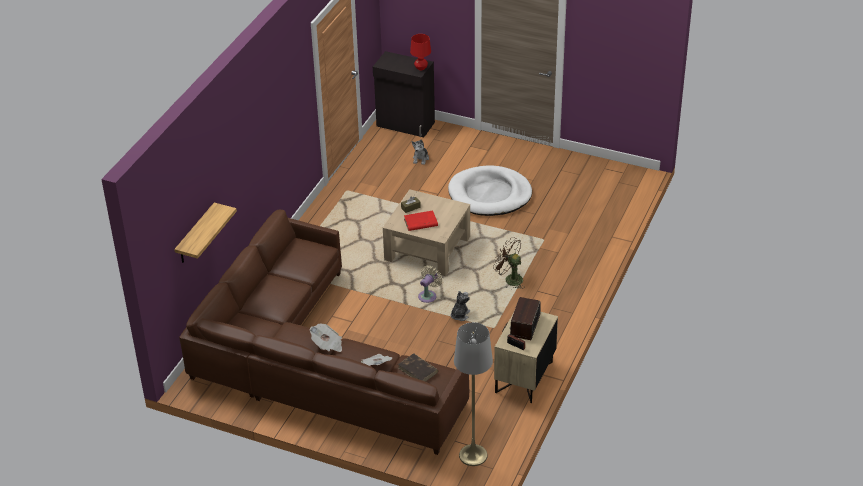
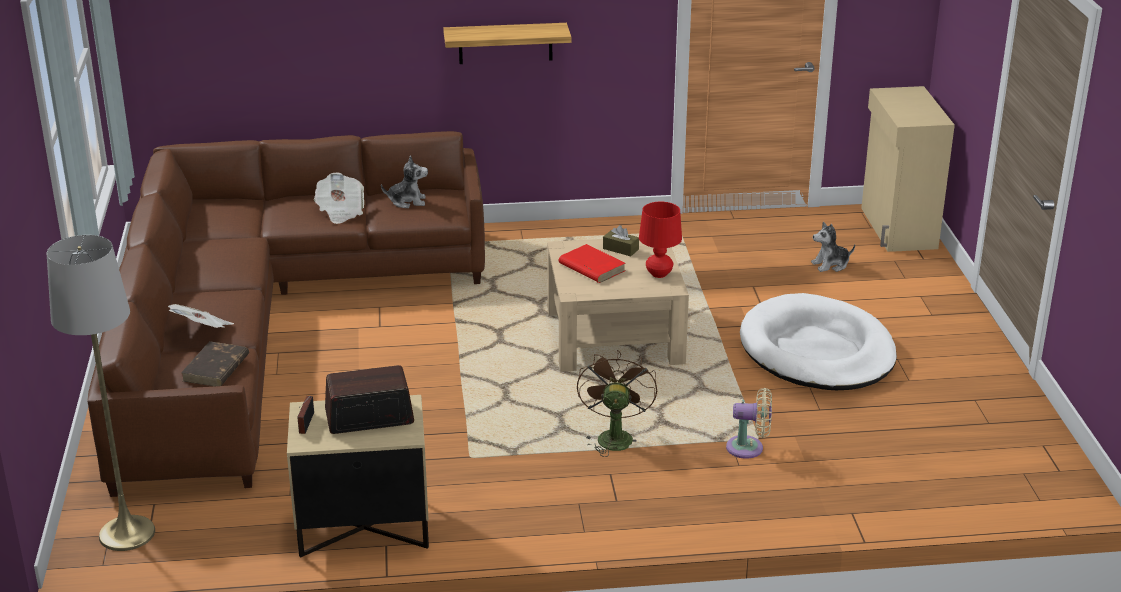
camera: 60 degrees right, 10 degrees down
shelf [174,203,237,263] -> shelf moved to [443,23,571,64]
newspaper [310,324,342,352] -> newspaper moved to [314,172,364,224]
black cabinet [373,51,435,137] -> beige cabinet [861,86,955,252]
red table lamp [410,34,431,70] -> red table lamp moved to [639,202,682,278]
beige fan [418,265,442,303] -> beige fan moved to [726,388,772,459]
plush toy [450,291,470,321] -> plush toy moved to [381,155,428,208]

